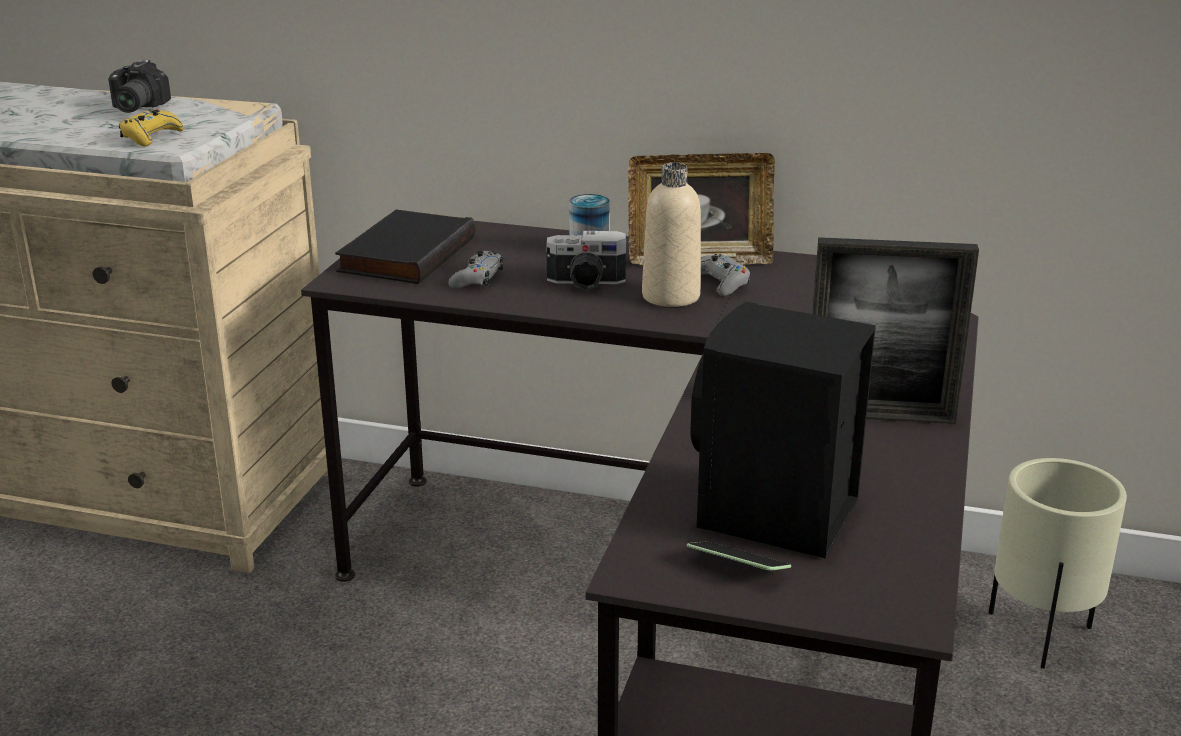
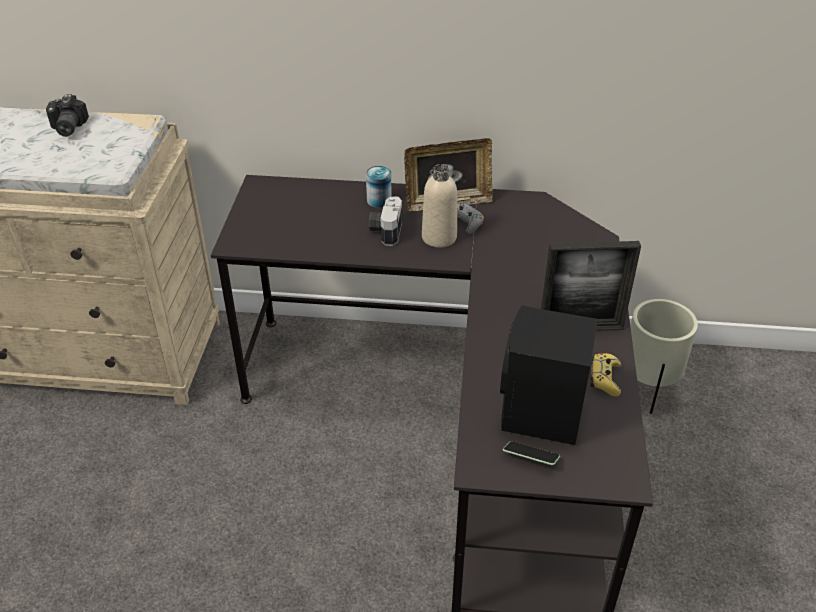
camera: 10 degrees left, 15 degrees up
yellow game controller [119,109,184,147] -> yellow game controller moved to [591,353,621,397]
black book [335,209,475,284] -> none
grey game controller [448,251,503,288] -> none
camera [546,231,626,291] -> camera turned 105 degrees clockwise [369,196,402,246]

